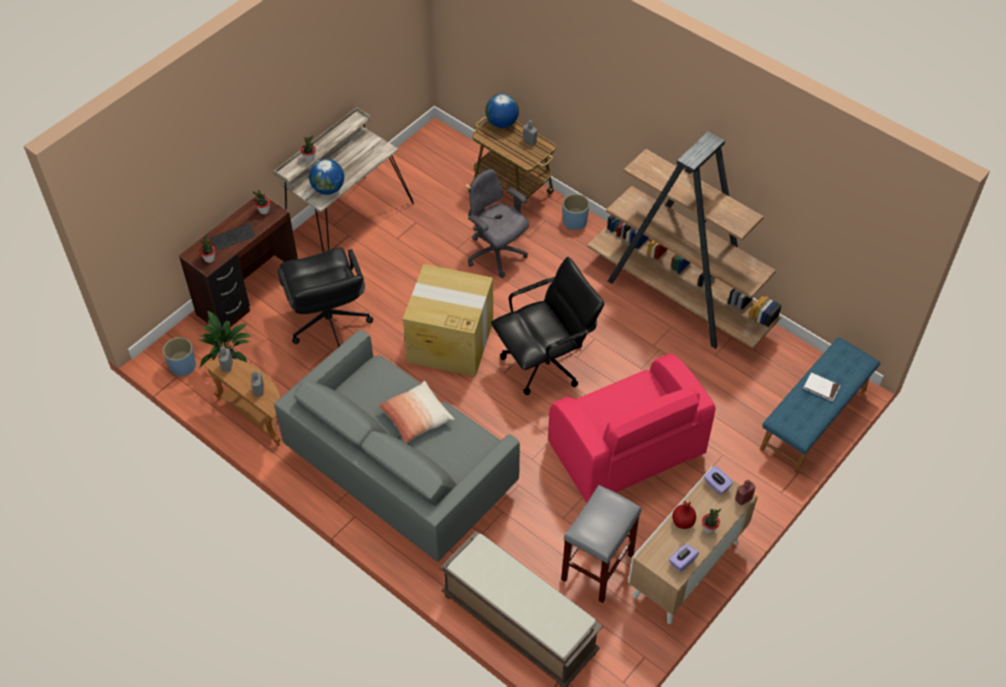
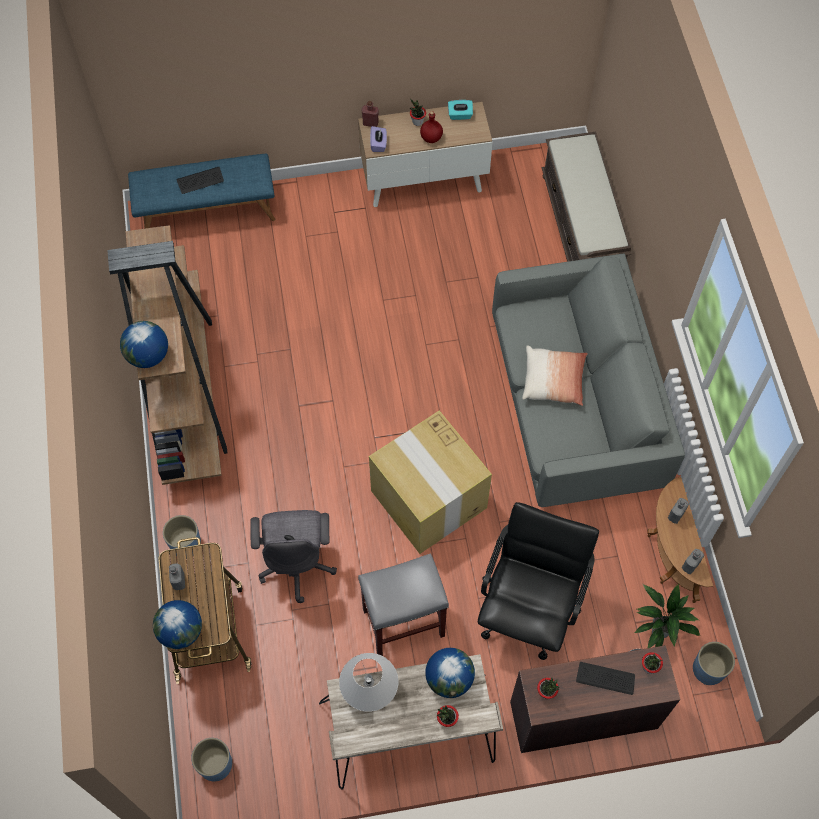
camera: 140 degrees left, 10 degrees up
black office chair [491,257,604,395] -> none
pink armchair [548,354,716,502] -> none
grey stool [561,485,641,603] -> grey stool moved to [358,553,449,656]
purple tissue box [669,544,699,572] -> turquoise tissue box [448,100,473,120]
white book [804,373,841,401] -> keyboard [176,167,224,194]
none -> globe [120,321,168,368]
none -> blue planter [191,738,232,781]
none -> white table lamp [339,653,398,712]

